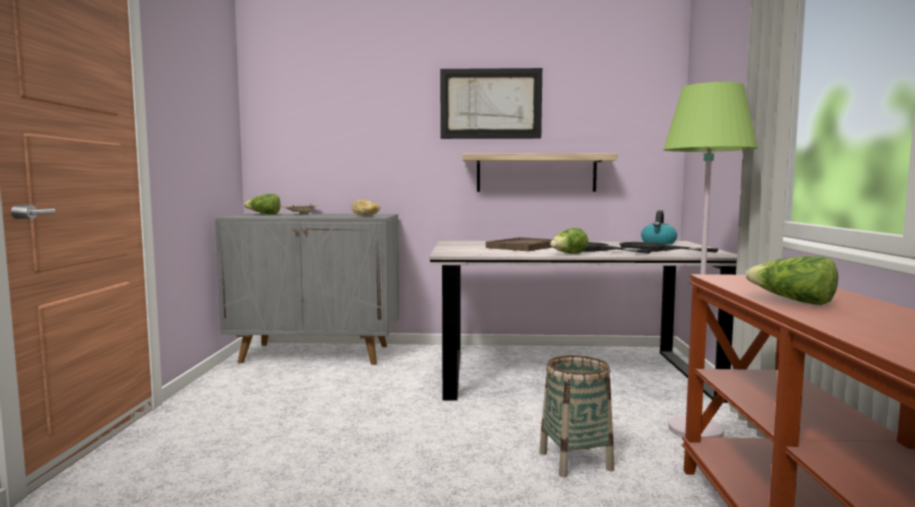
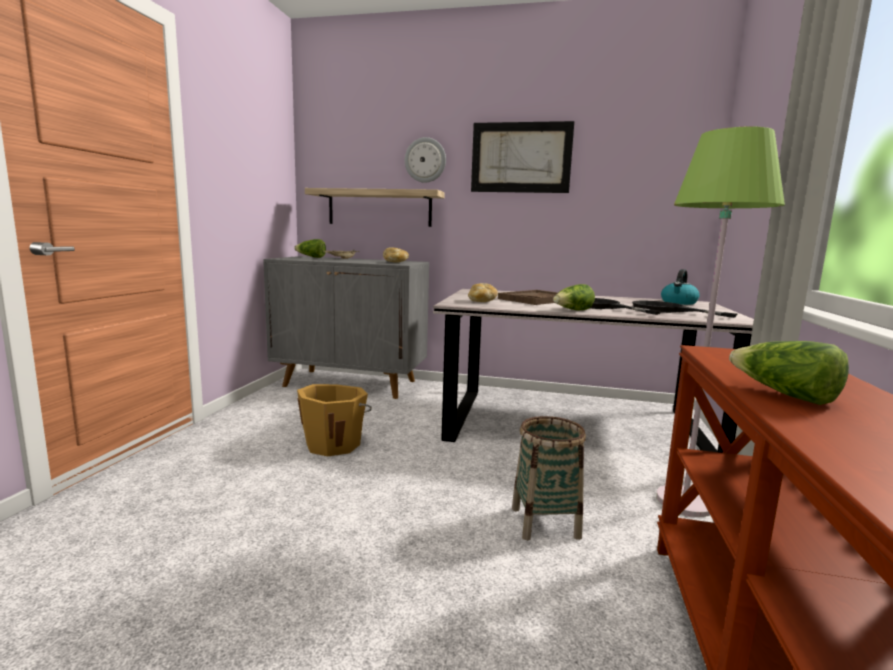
camera: 10 degrees right, 5 degrees up
shelf [462,153,618,192] -> shelf moved to [305,188,445,227]
none -> orange bucket [297,384,372,456]
none -> wall clock [405,137,446,183]
none -> bread [468,283,498,302]

